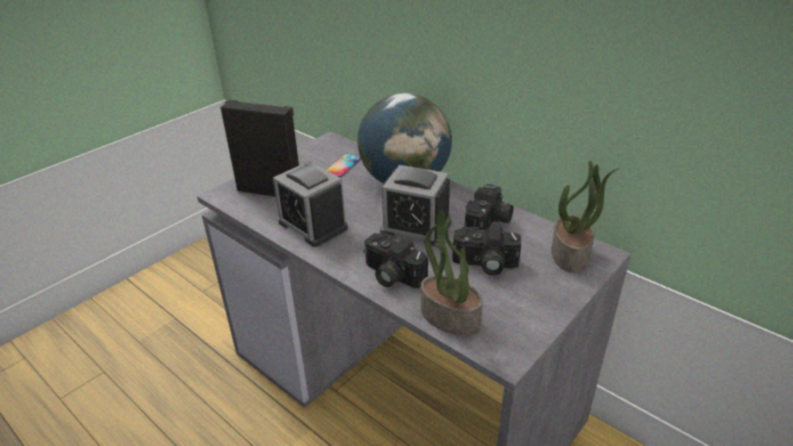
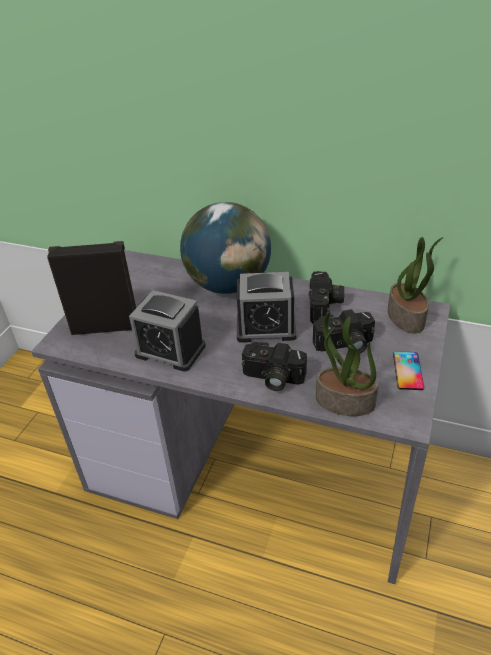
camera: 20 degrees left, 5 degrees up
phone [326,153,361,177] -> phone moved to [393,351,424,390]

